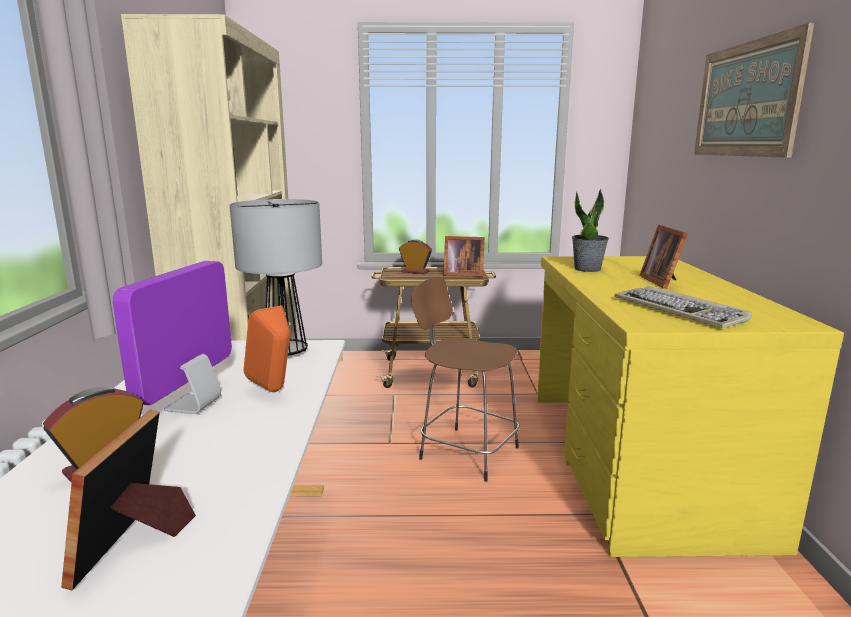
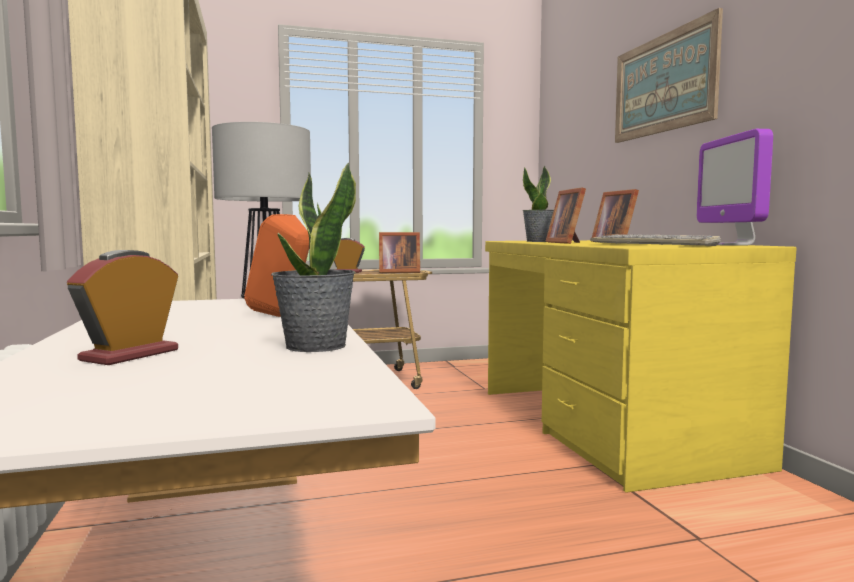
camera: 15 degrees left, 10 degrees down
picture frame [61,410,196,591] -> picture frame moved to [546,187,586,244]
monitor [113,261,232,414] -> monitor moved to [697,129,773,246]
brown stool [411,277,520,482] -> none
none -> potted plant [271,162,356,352]

